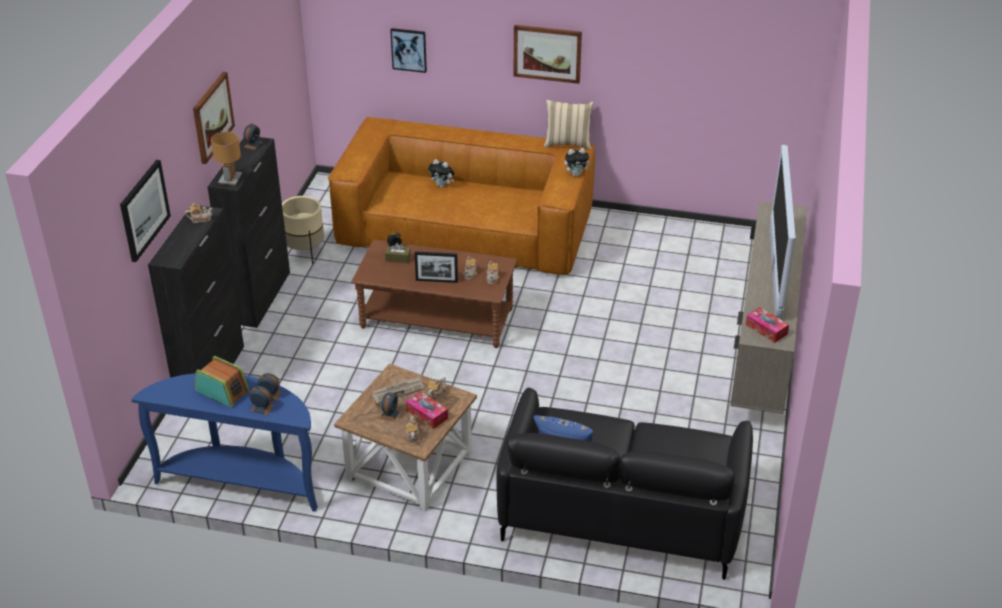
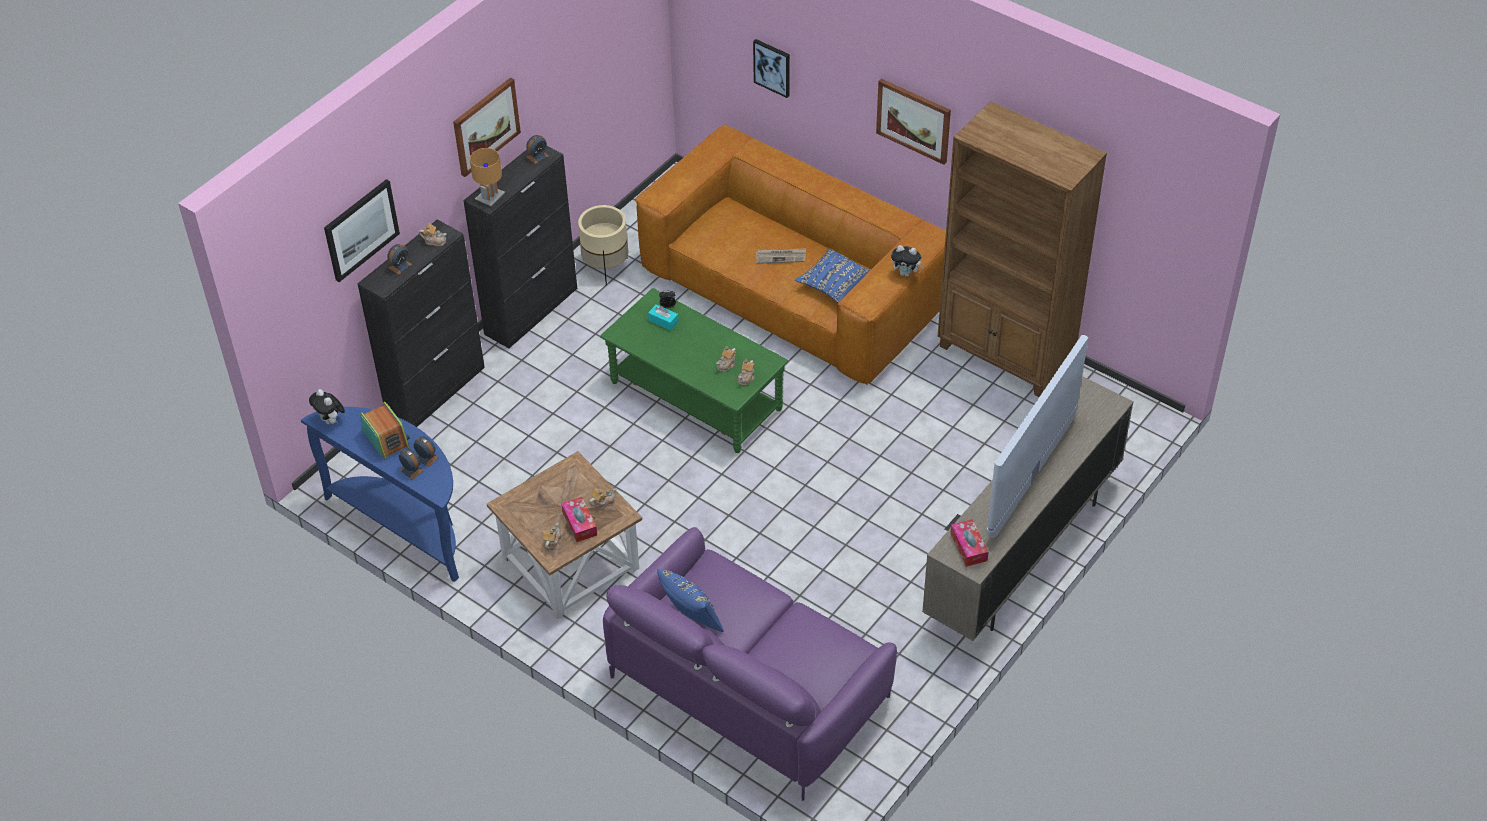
camera: 25 degrees right, 10 degrees up
brown coffee table [351,239,517,348] -> green coffee table [600,288,788,453]
newspaper [372,376,424,404] -> newspaper moved to [756,248,806,264]
alarm clock [380,392,400,421] -> alarm clock moved to [387,244,412,275]
brown tissue box [385,243,411,263] -> turquoise tissue box [648,304,679,331]
picture frame [415,251,458,283] -> none
plush toy [428,159,454,188] -> plush toy moved to [309,389,345,425]
black sofa [496,388,753,580] -> purple sofa [603,527,897,801]
beige pillow [544,100,594,150] -> none
none -> blue pillow [795,248,870,303]
none -> brown bookcase [938,101,1107,397]

